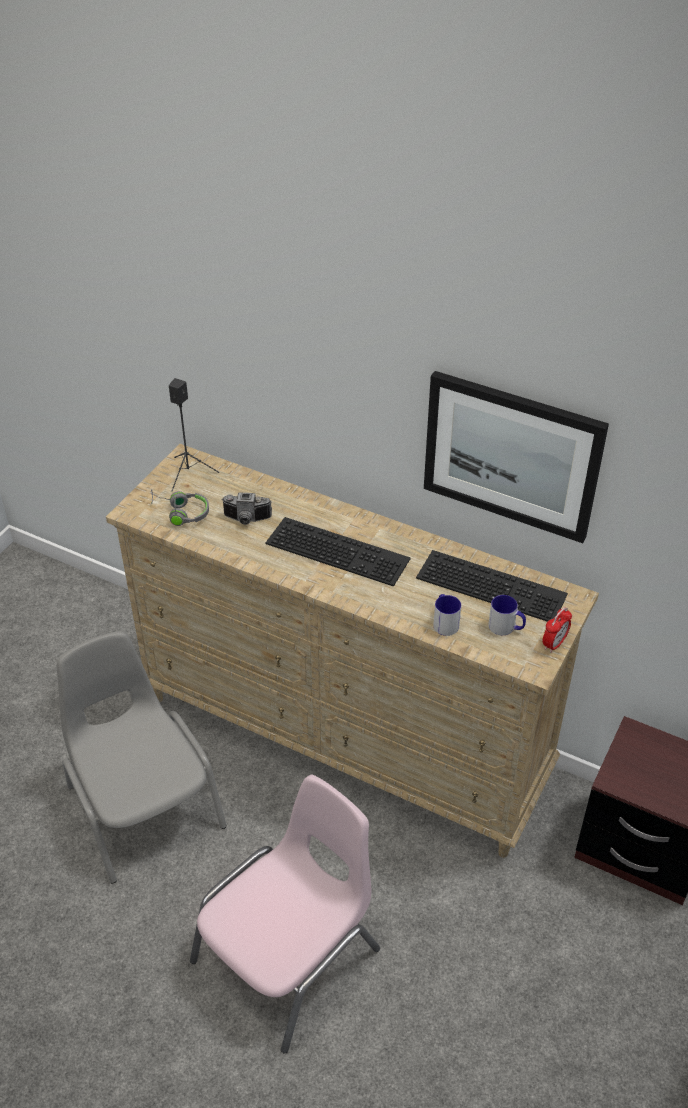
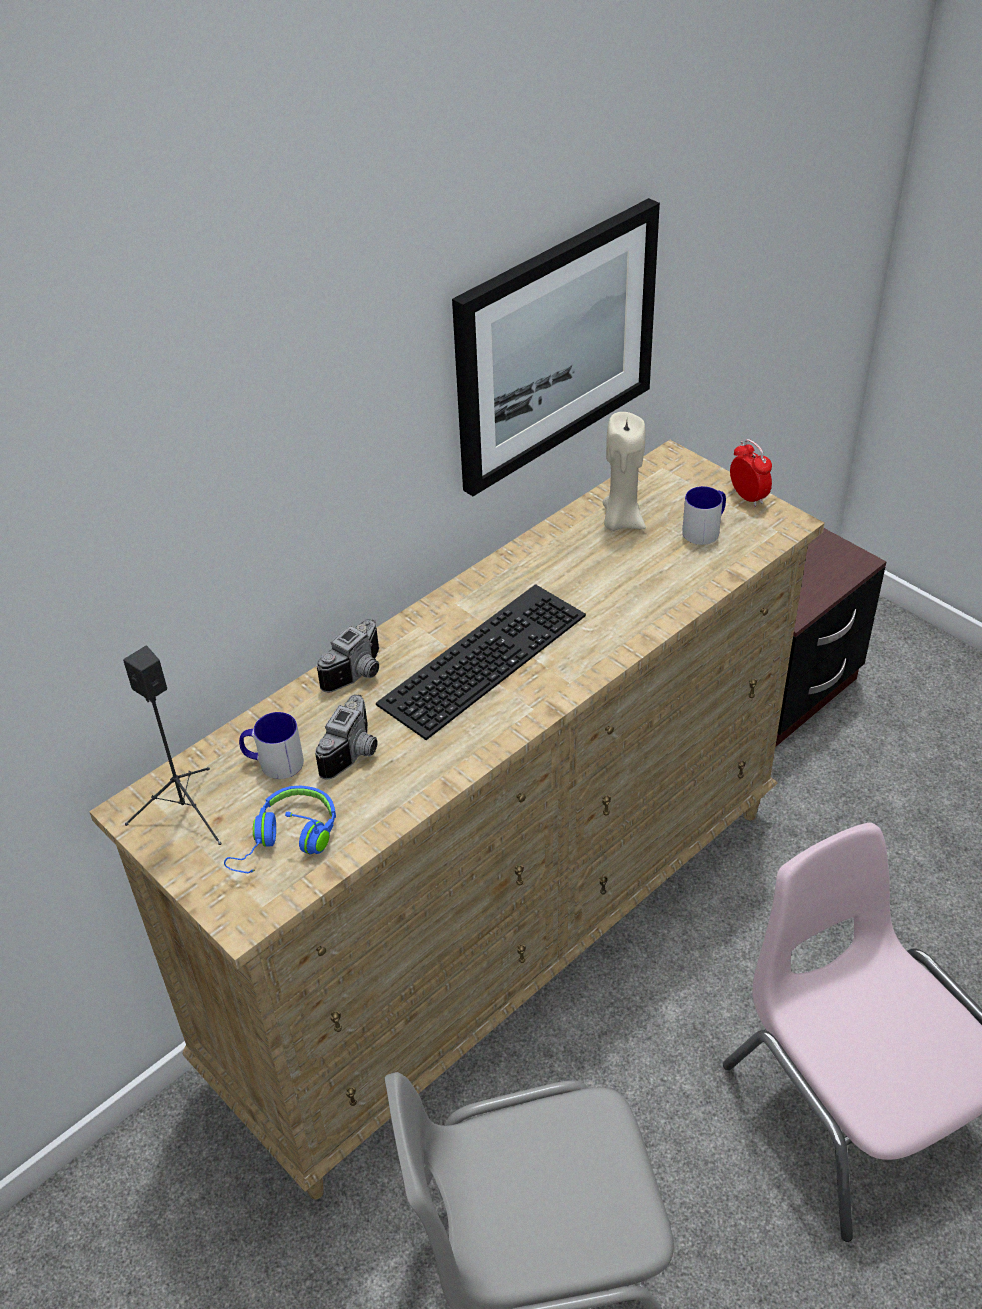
camera: 70 degrees left, 0 degrees up
grey headphones [151,489,209,526] -> blue headphones [224,786,336,873]
keyboard [416,550,568,622] -> beige candle [603,412,646,531]
mug [433,594,461,636] -> mug moved to [239,712,304,779]
none -> camera [317,619,379,692]

